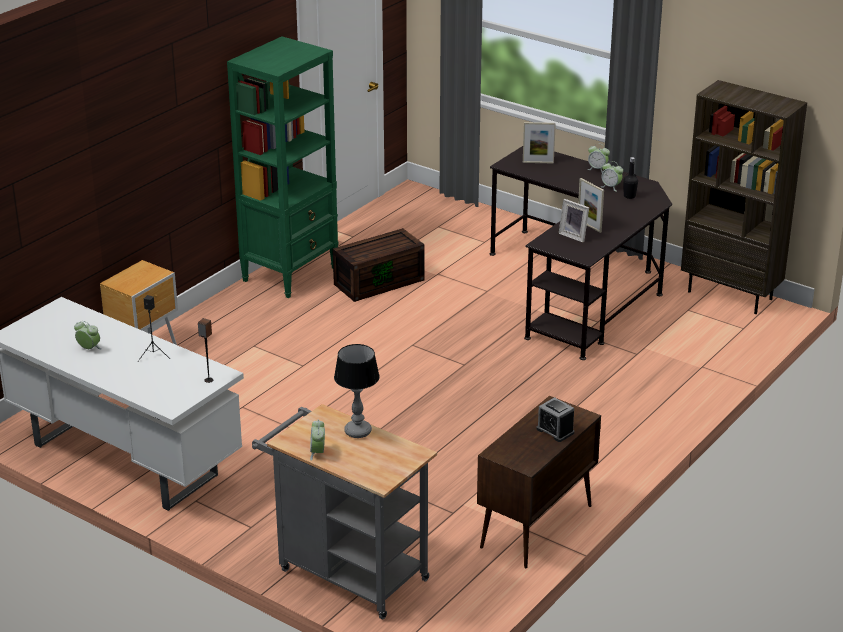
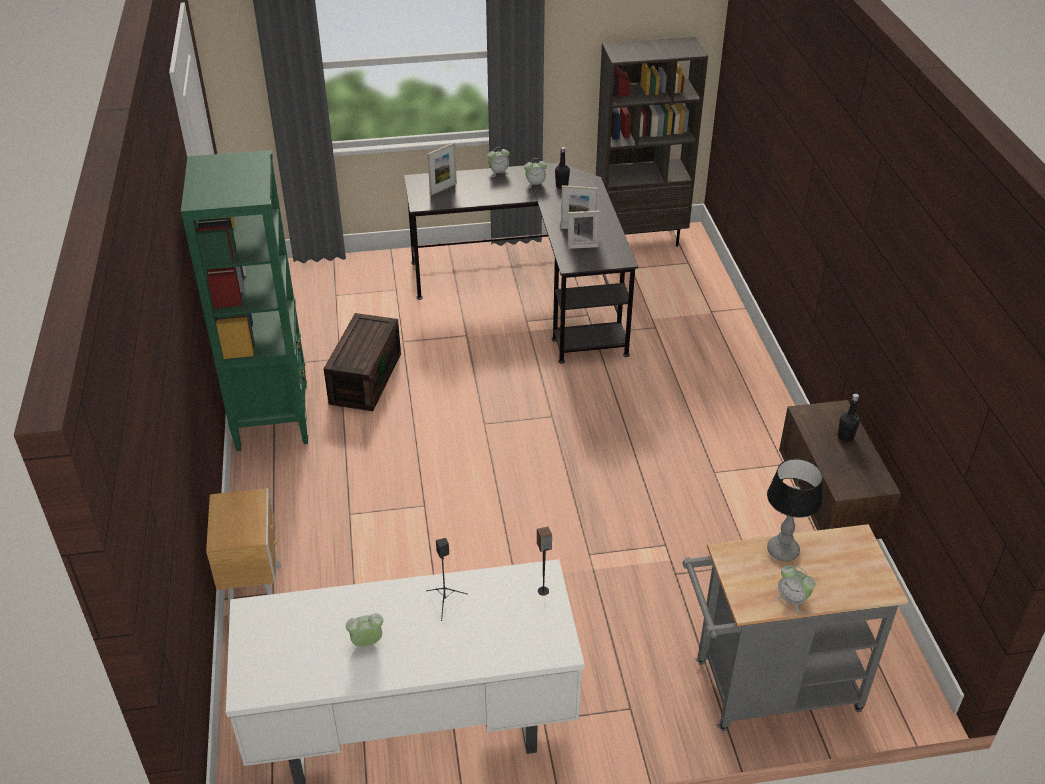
camera: 45 degrees left, 10 degrees up
alarm clock [537,397,574,442] -> black bottle [838,394,860,442]

